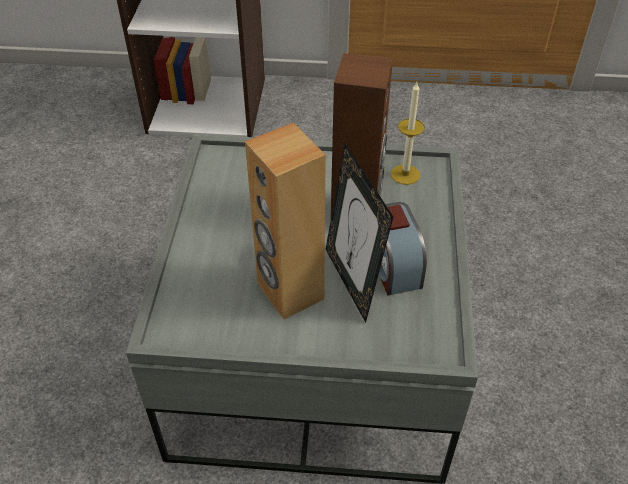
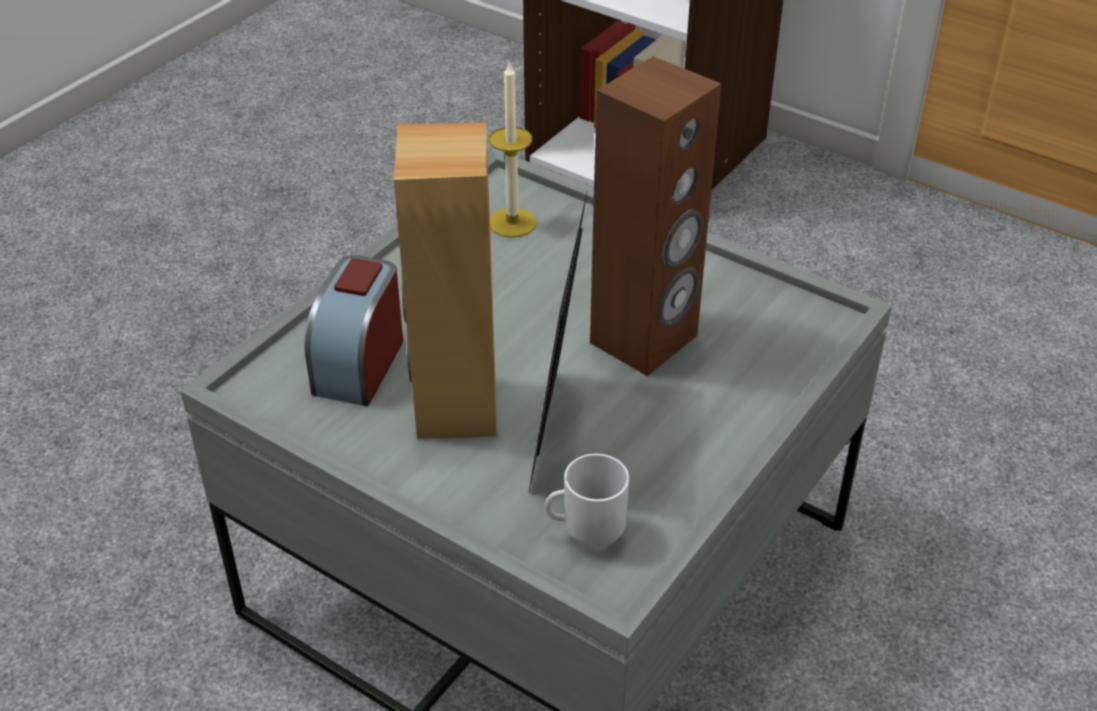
camera: 30 degrees right, 5 degrees down
alarm clock [379,202,427,296] -> alarm clock moved to [304,255,403,406]
candle [391,82,425,185] -> candle moved to [489,60,537,238]
none -> mug [545,454,629,548]

